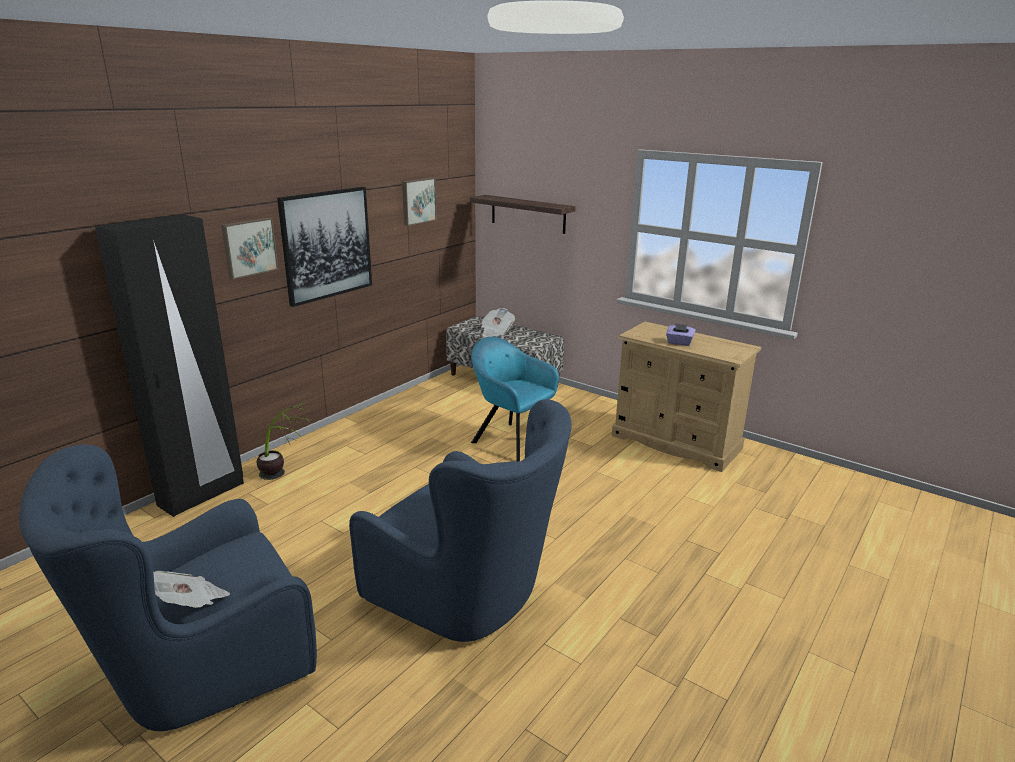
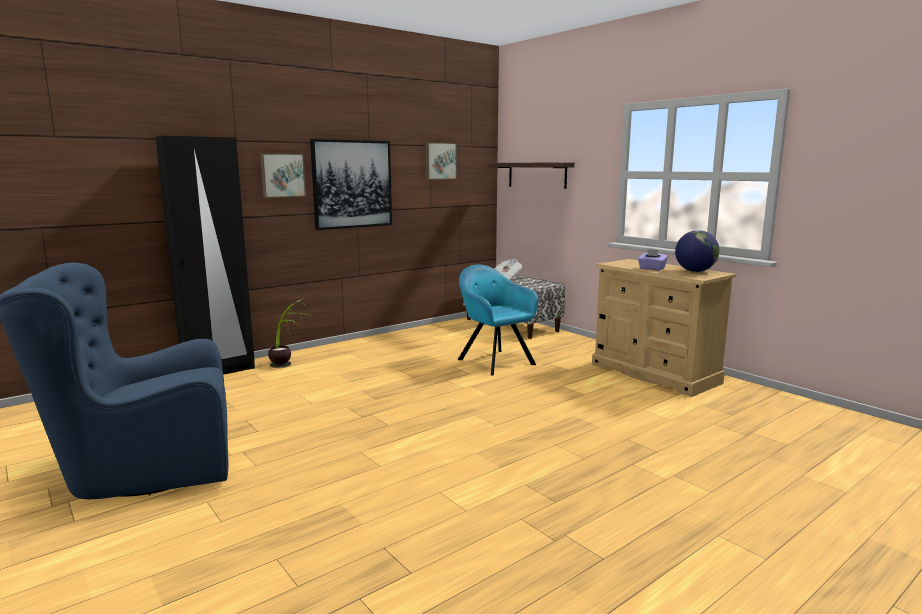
camera: 15 degrees right, 10 degrees down
newspaper [153,571,230,608] -> none
blue armchair [349,399,572,642] -> none
none -> globe [675,230,719,272]

